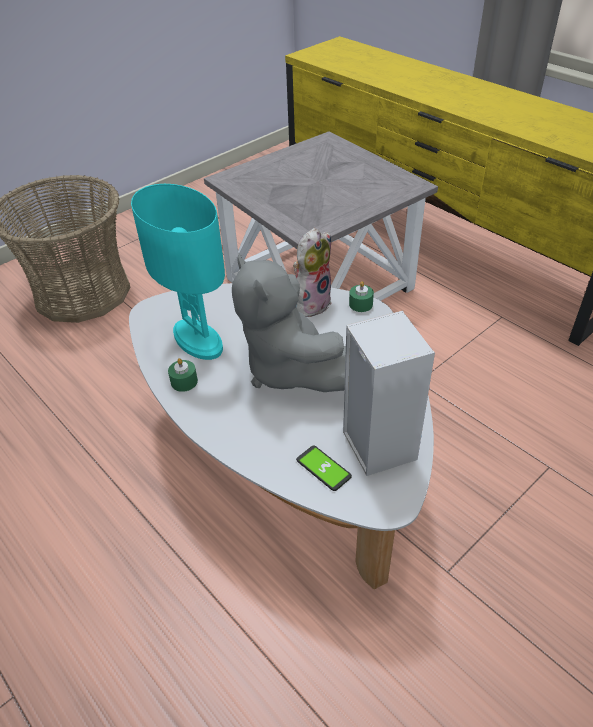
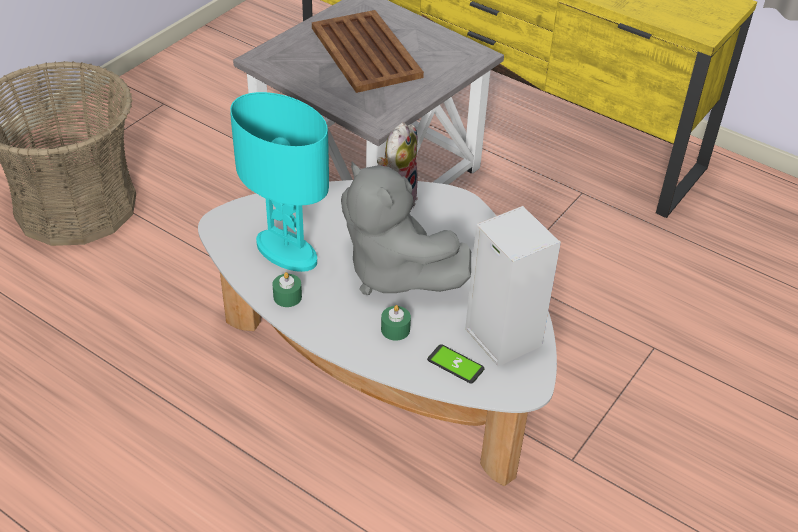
camera: 15 degrees left, 0 degrees up
green candle [349,281,374,312] -> green candle moved to [381,305,411,341]
none -> brown tray [312,10,424,93]

